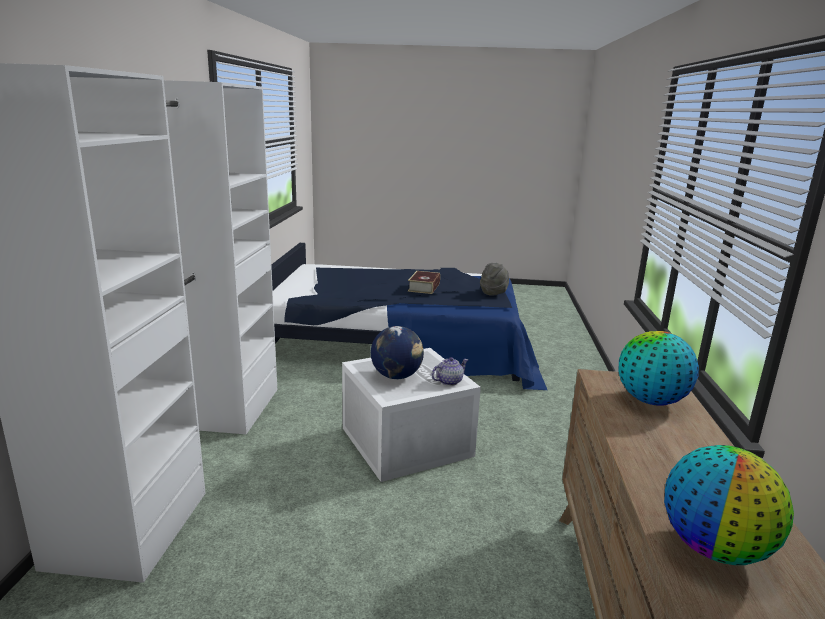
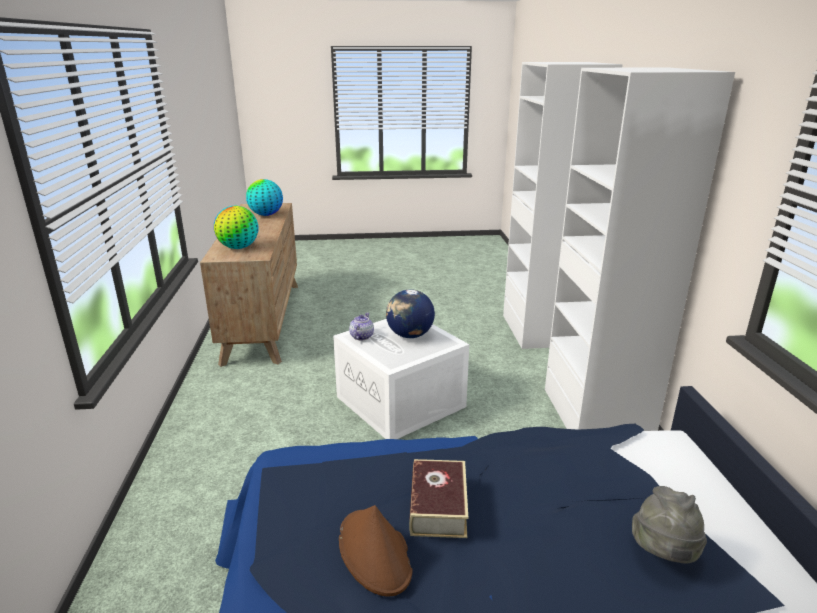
camera: 170 degrees right, 5 degrees up
teapot [431,357,468,386] -> teapot turned 150 degrees clockwise [349,313,374,340]
grey hat [480,263,509,296] -> grey hat moved to [632,486,707,564]
none -> brown hat [339,505,413,597]

